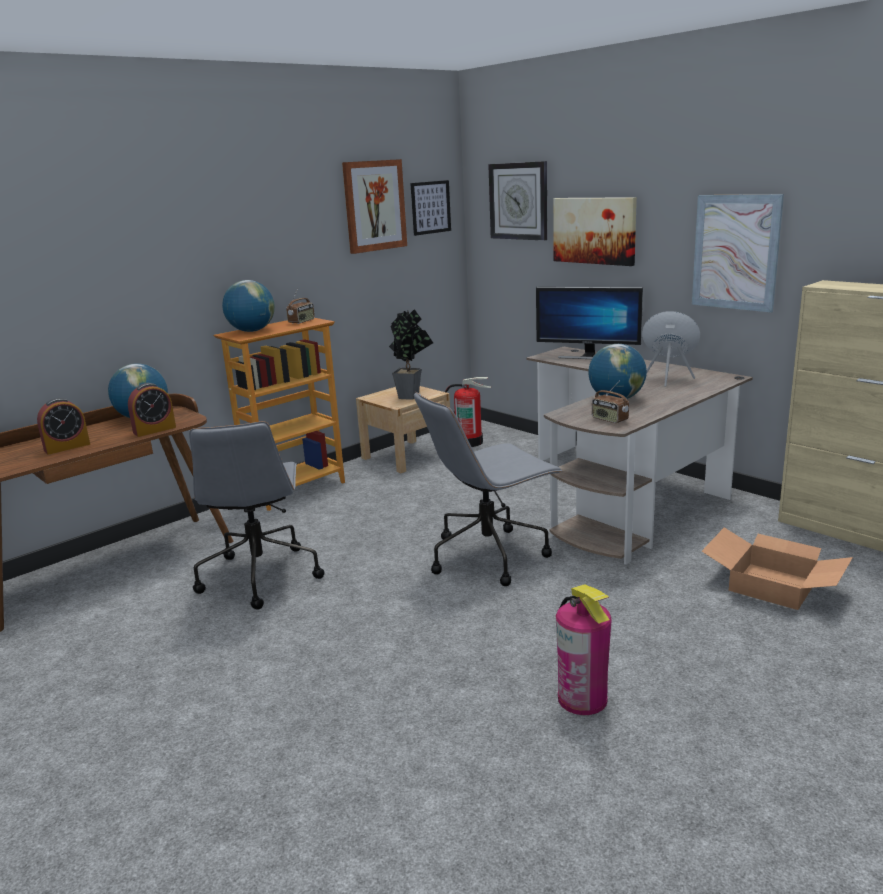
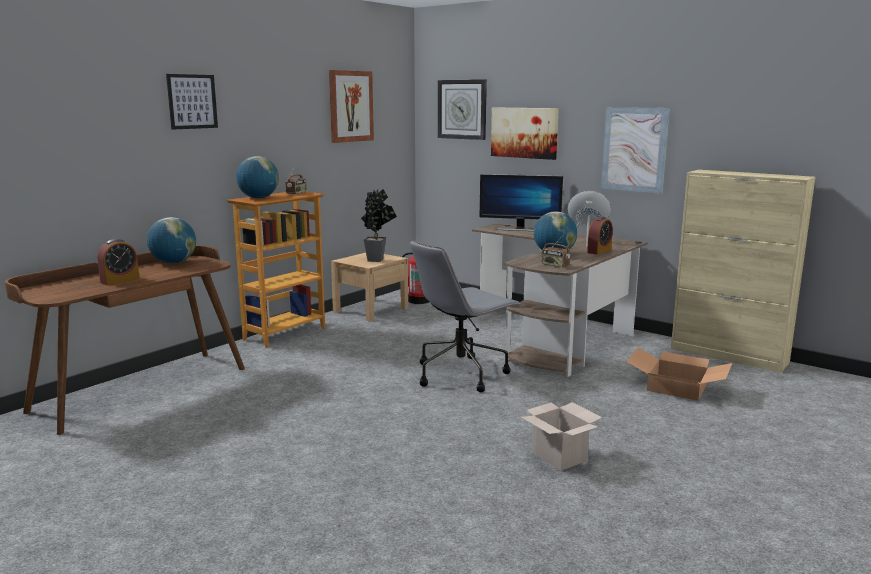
camera: 10 degrees left, 5 degrees down
alarm clock [128,383,176,437] -> alarm clock moved to [587,217,613,255]
grey office chair [189,421,325,610] -> none
picture [410,180,451,236] -> picture moved to [166,74,218,130]
fire extinguisher [556,584,612,715] -> cardboard box [521,402,603,471]

